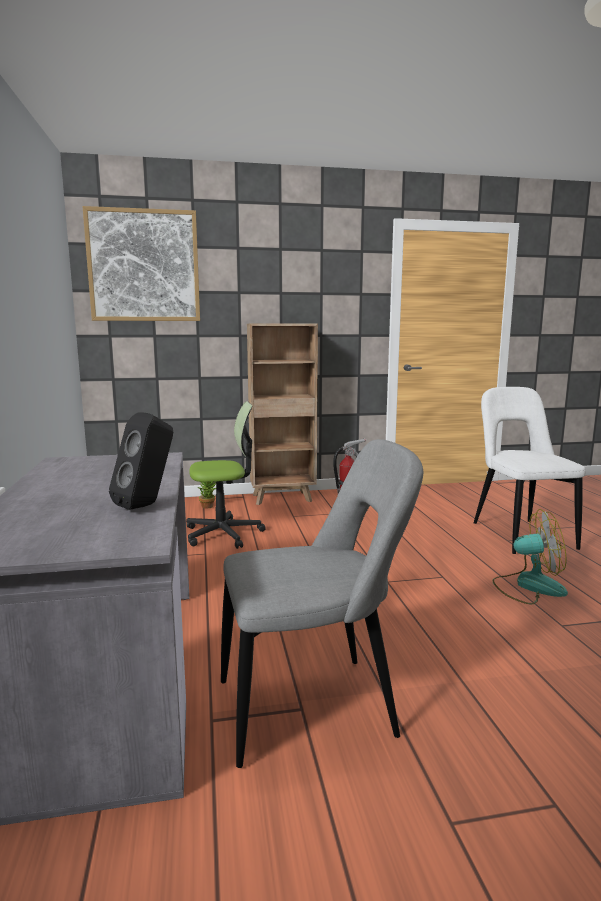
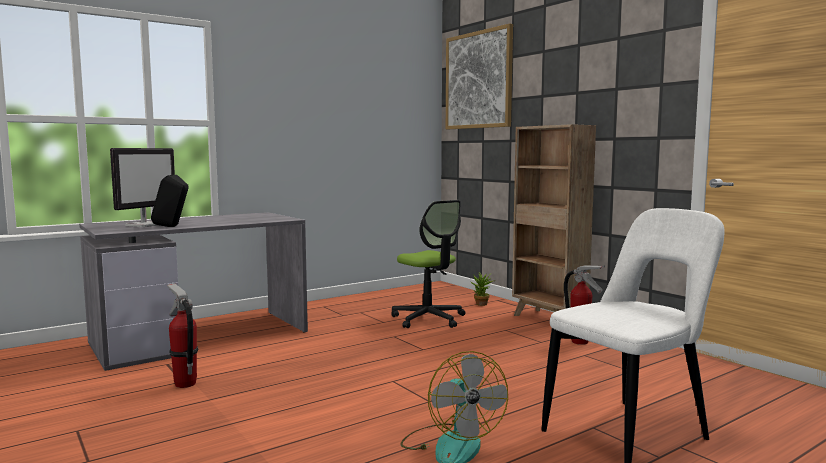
camera: 65 degrees right, 5 degrees down
grey chair [221,439,423,768] -> fire extinguisher [167,283,198,388]
none -> monitor [110,148,175,227]

